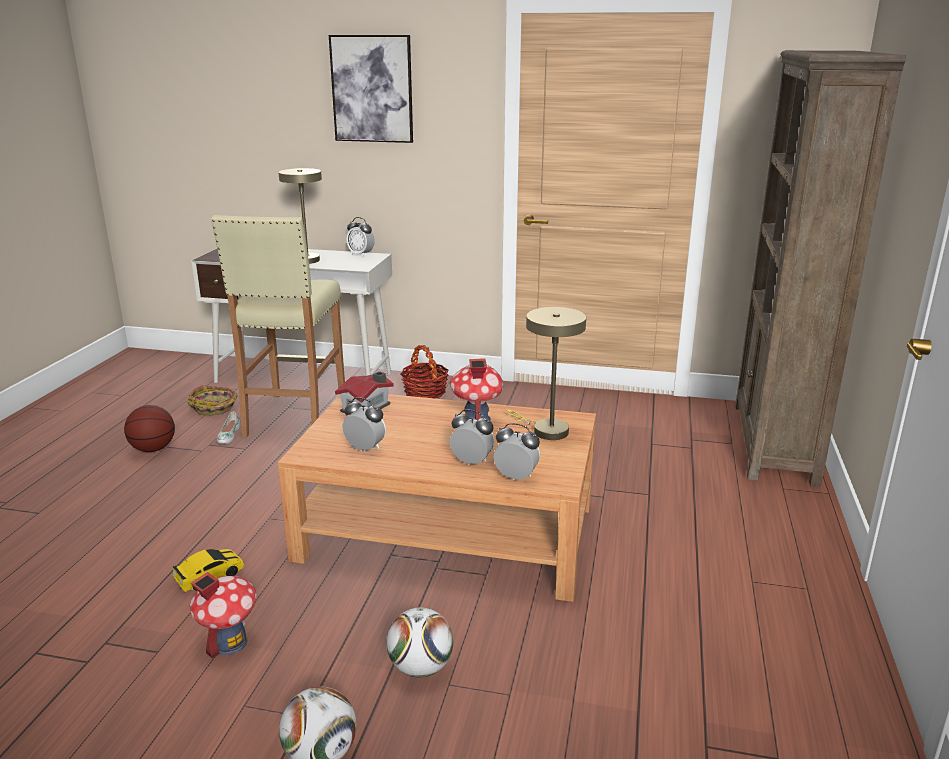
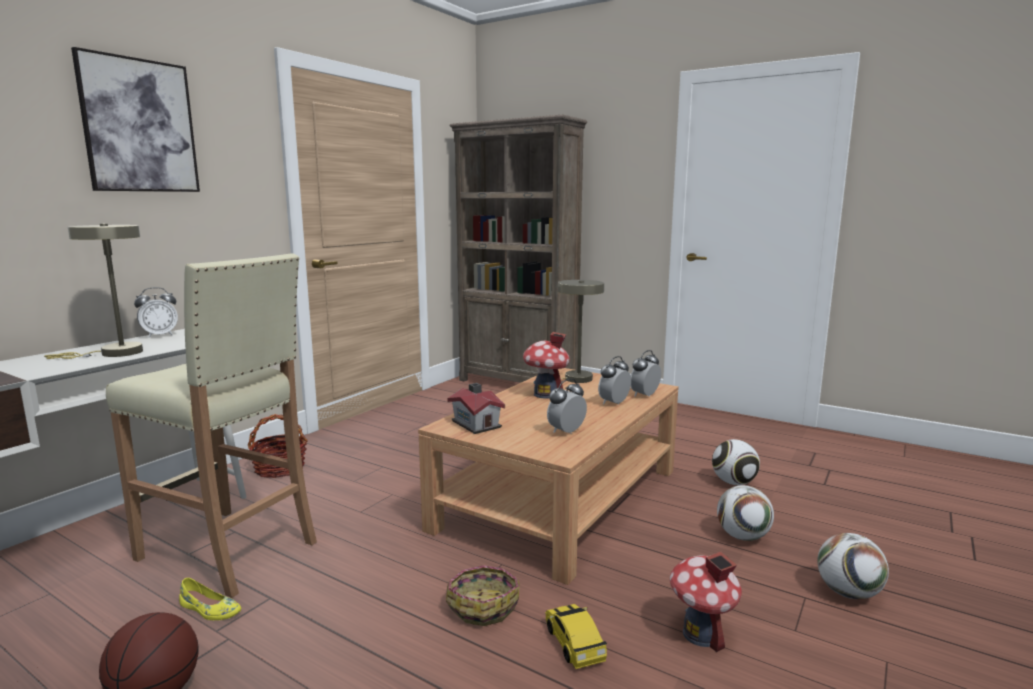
camera: 70 degrees left, 10 degrees down
basket [187,385,238,416] -> basket moved to [446,566,520,626]
white shoe [217,411,240,444] -> yellow shoe [179,578,241,620]
none -> football [712,439,760,485]

